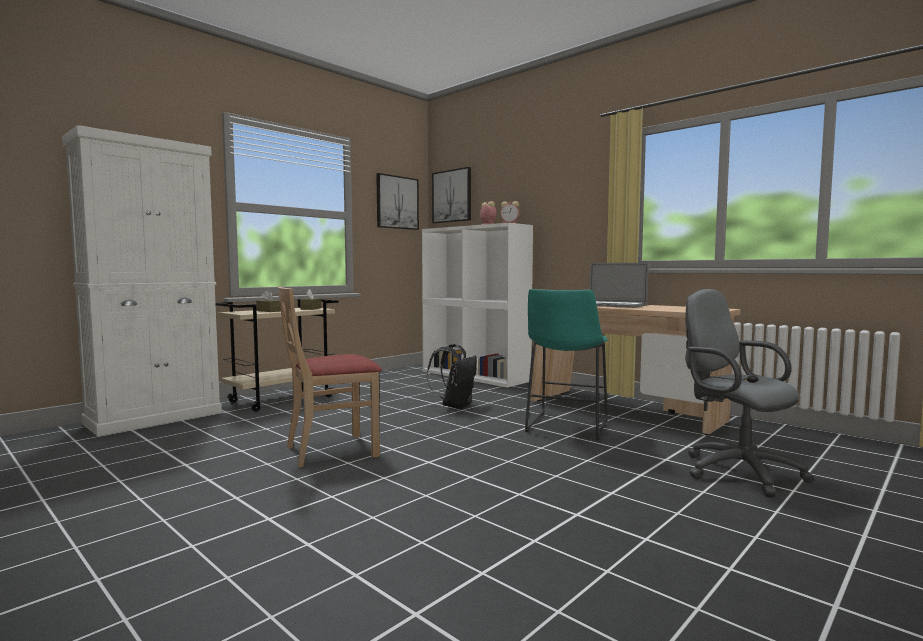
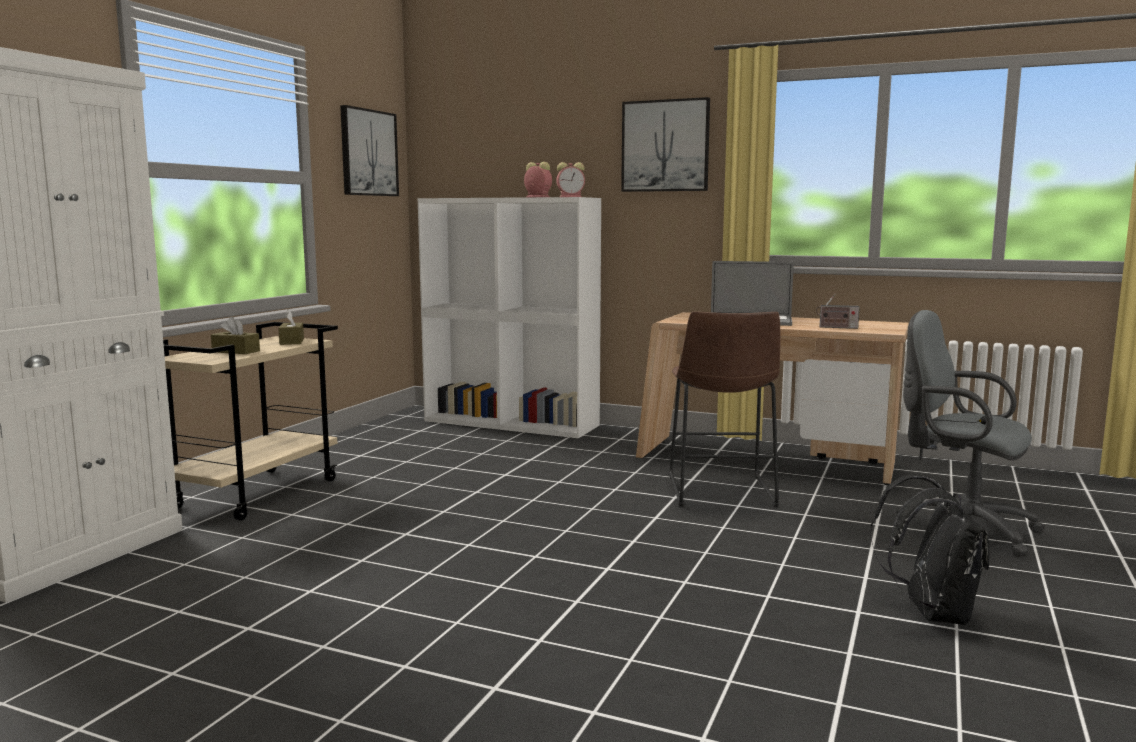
camera: 20 degrees left, 5 degrees up
beige chair [278,287,382,468] -> none
black backpack [427,344,477,409] -> black backpack moved to [870,474,989,625]
picture [432,167,471,223] -> picture moved to [621,97,710,192]
turquoise stool [525,289,608,440] -> brown stool [669,312,780,507]
none -> radio [816,294,860,329]

